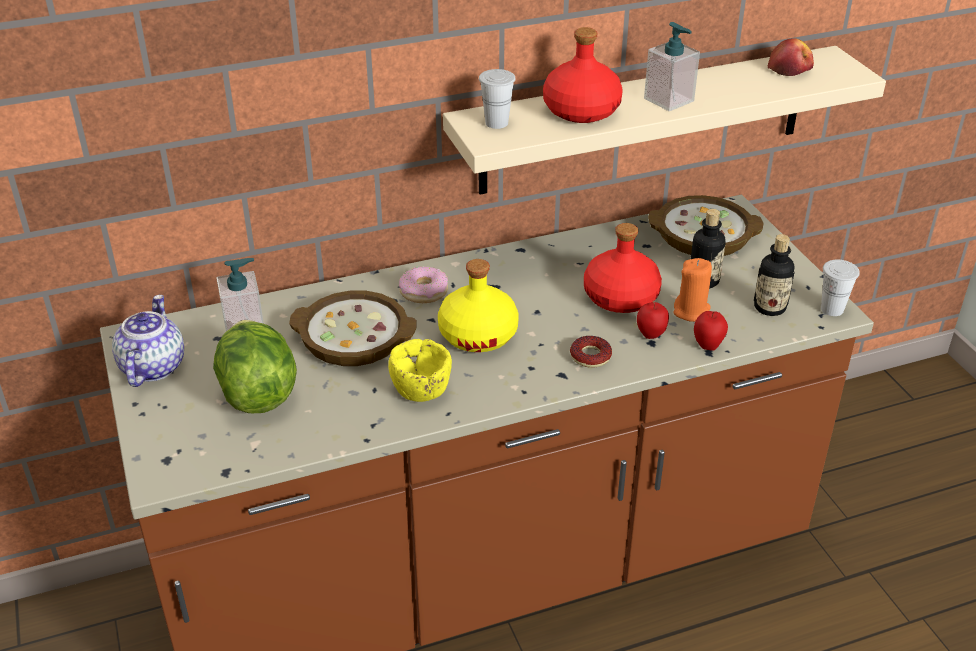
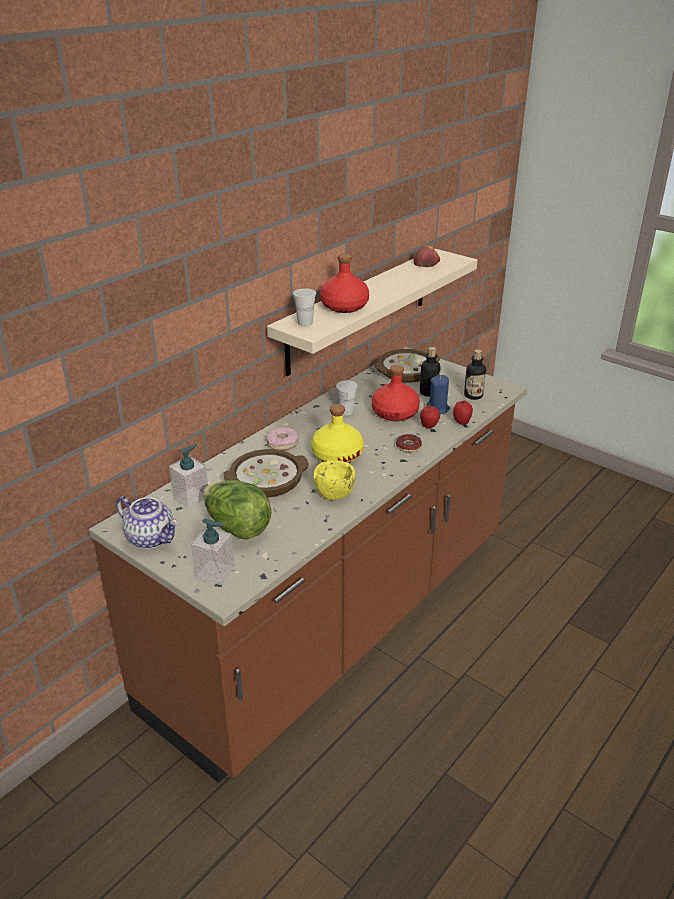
camera: 30 degrees left, 5 degrees down
teapot [112,295,184,387] -> teapot turned 150 degrees clockwise [116,496,178,549]
soap dispenser [644,22,700,111] -> soap dispenser moved to [191,518,235,585]
orange candle [673,258,712,322] -> blue candle [426,375,450,414]
white cup [821,259,860,316] -> white cup moved to [336,380,358,415]

